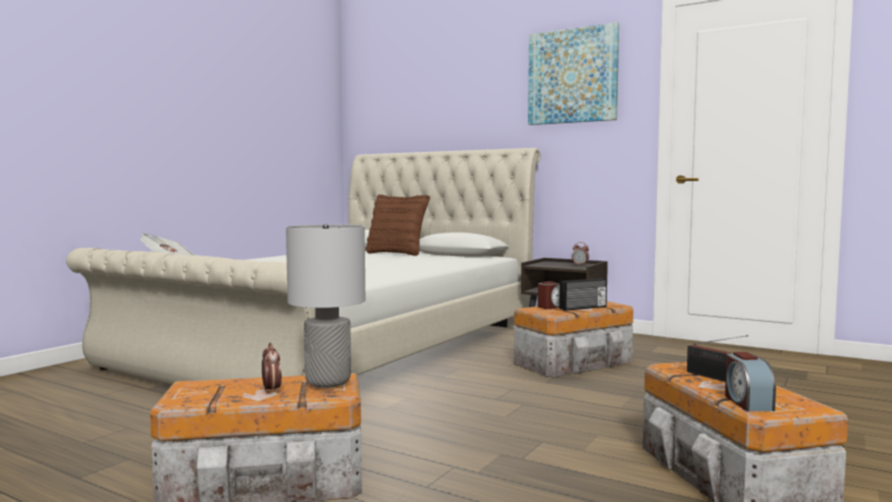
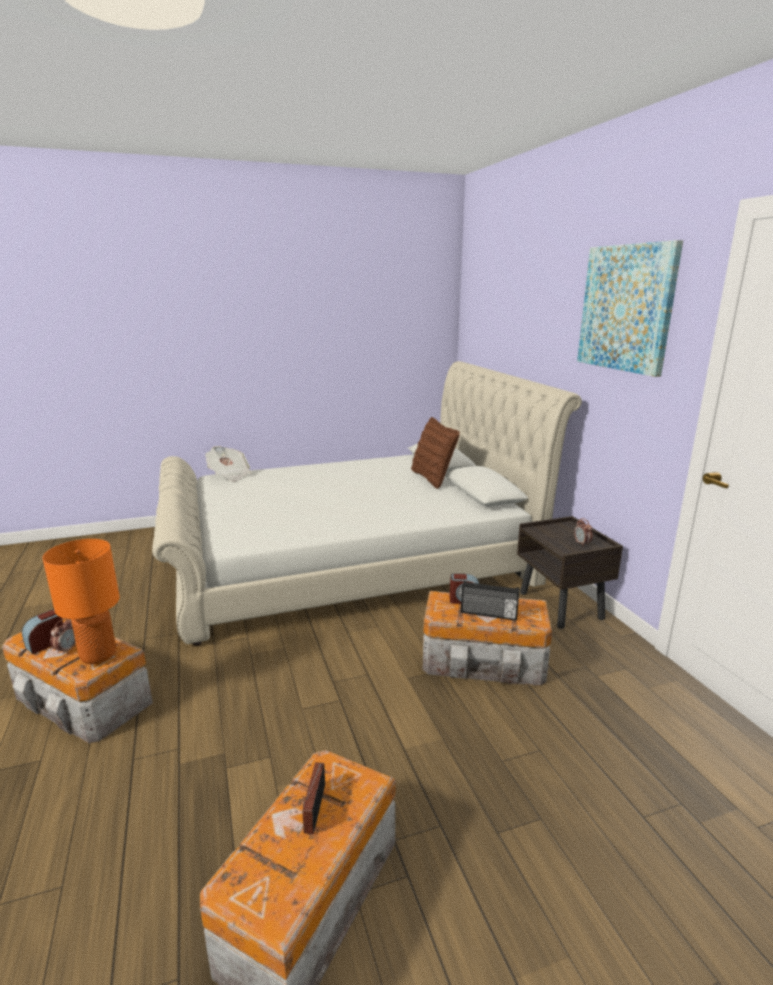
camera: 40 degrees right, 15 degrees up
grey table lamp [286,224,365,388] -> orange table lamp [42,539,120,664]
alarm clock [725,352,776,411] -> alarm clock moved to [22,609,63,654]

